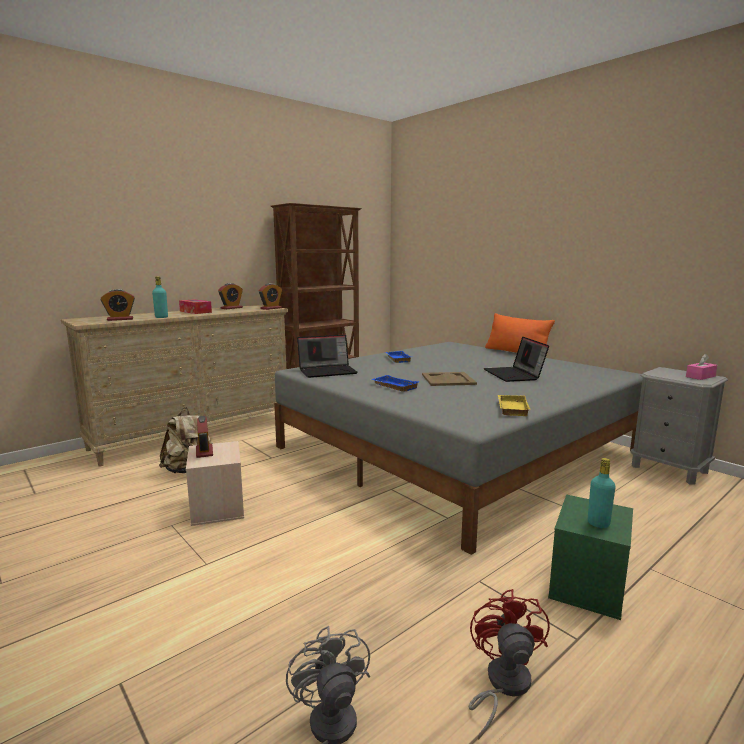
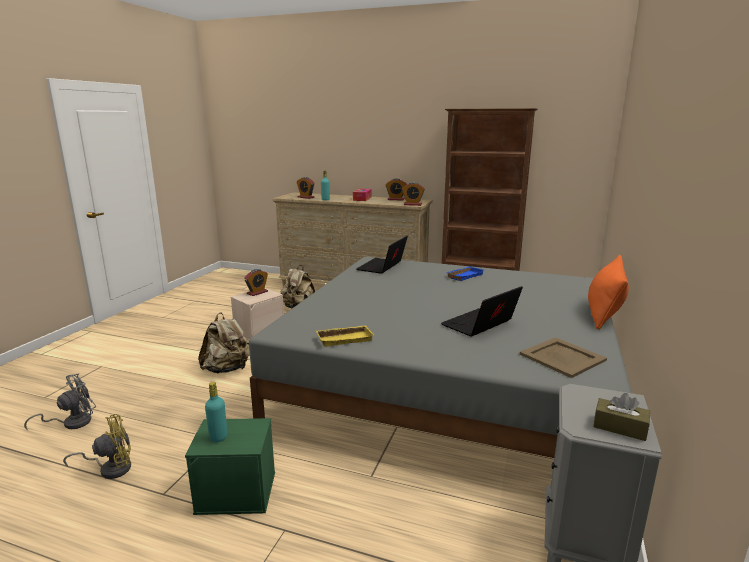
camera: 60 degrees right, 5 degrees up
laptop [297,335,358,378] -> laptop turned 75 degrees clockwise [356,236,408,274]
blue tray [371,375,420,392] -> none
beige tray [422,372,477,386] -> beige tray moved to [519,337,607,378]
red fan [468,589,550,740] -> yellow fan [63,414,131,479]
pink tissue box [686,354,717,380] -> brown tissue box [593,393,650,441]
none -> beige backpack [198,312,250,373]

